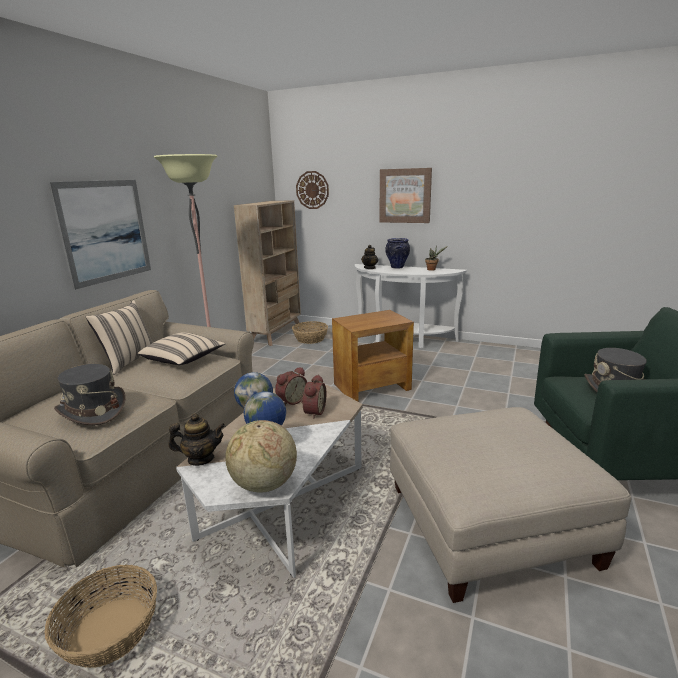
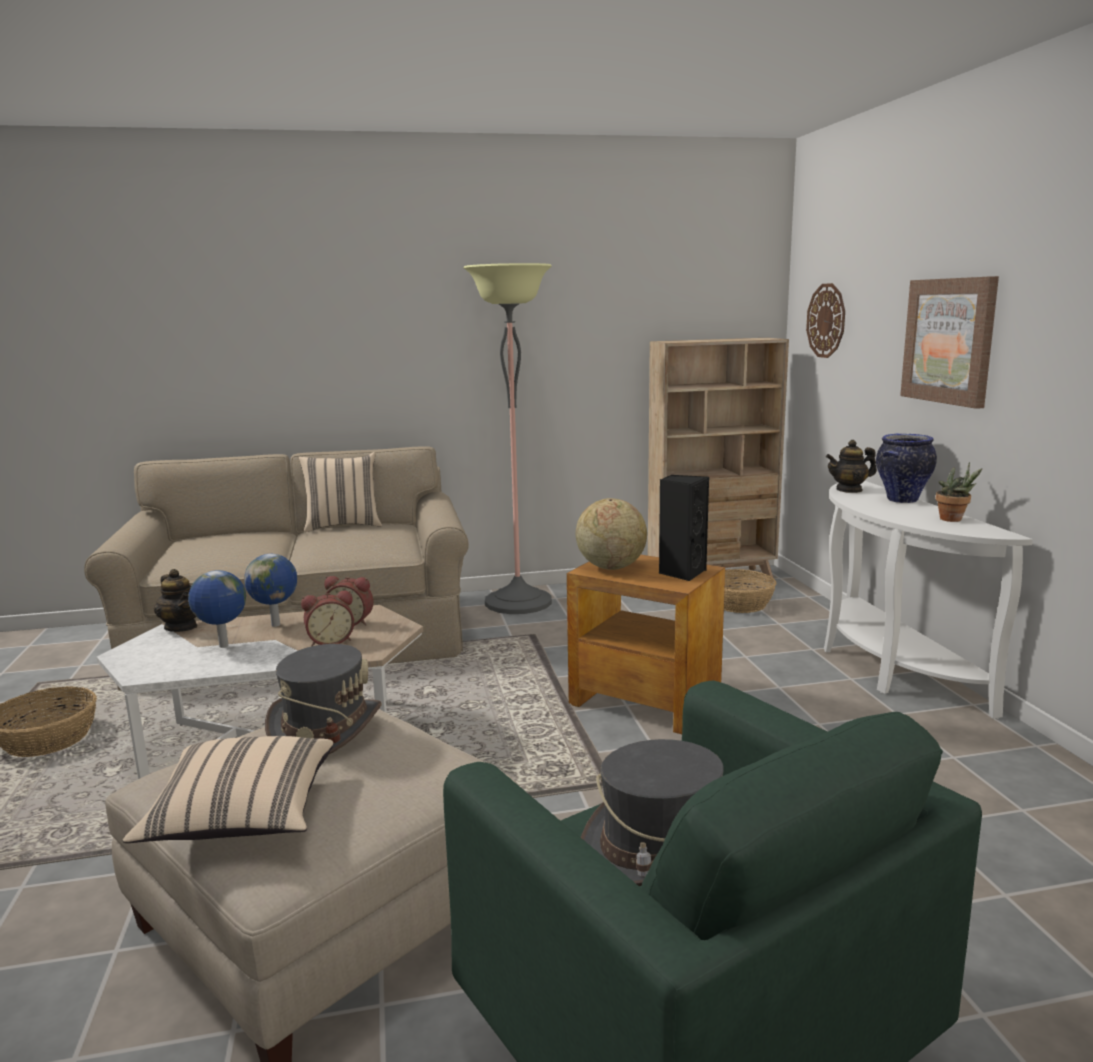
camera: 55 degrees right, 5 degrees down
picture [48,180,151,290] -> none
grey hat [54,364,125,425] -> grey hat moved to [265,644,382,755]
beige pillow [138,332,225,365] -> beige pillow moved to [123,736,334,843]
globe [225,420,297,493] -> globe moved to [576,498,647,570]
none -> black speaker [659,475,709,581]

